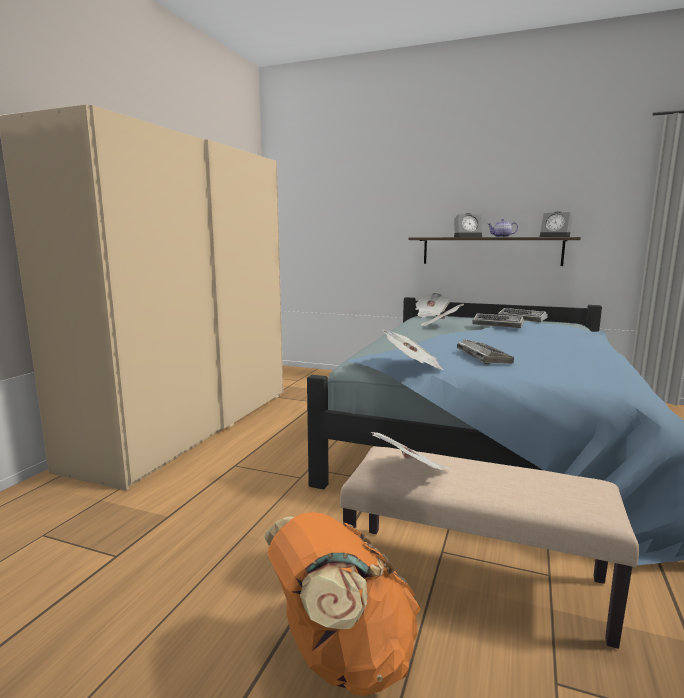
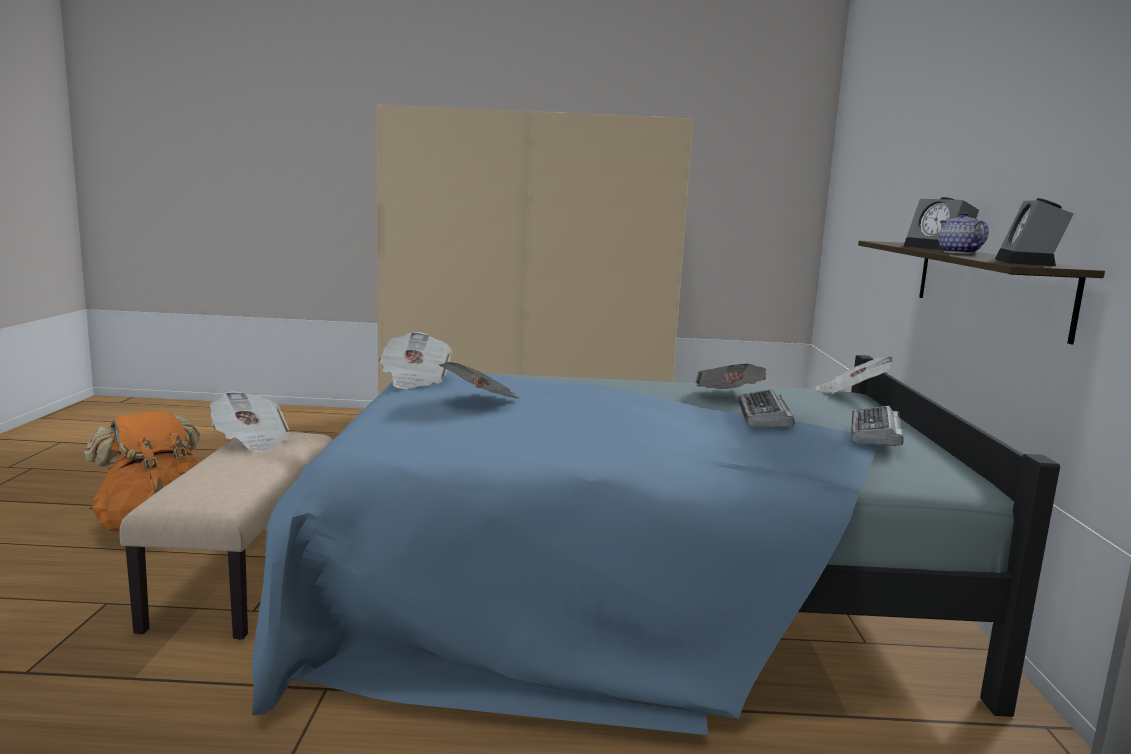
camera: 70 degrees right, 0 degrees up
keyboard [457,339,514,364] -> newspaper [439,362,519,398]

